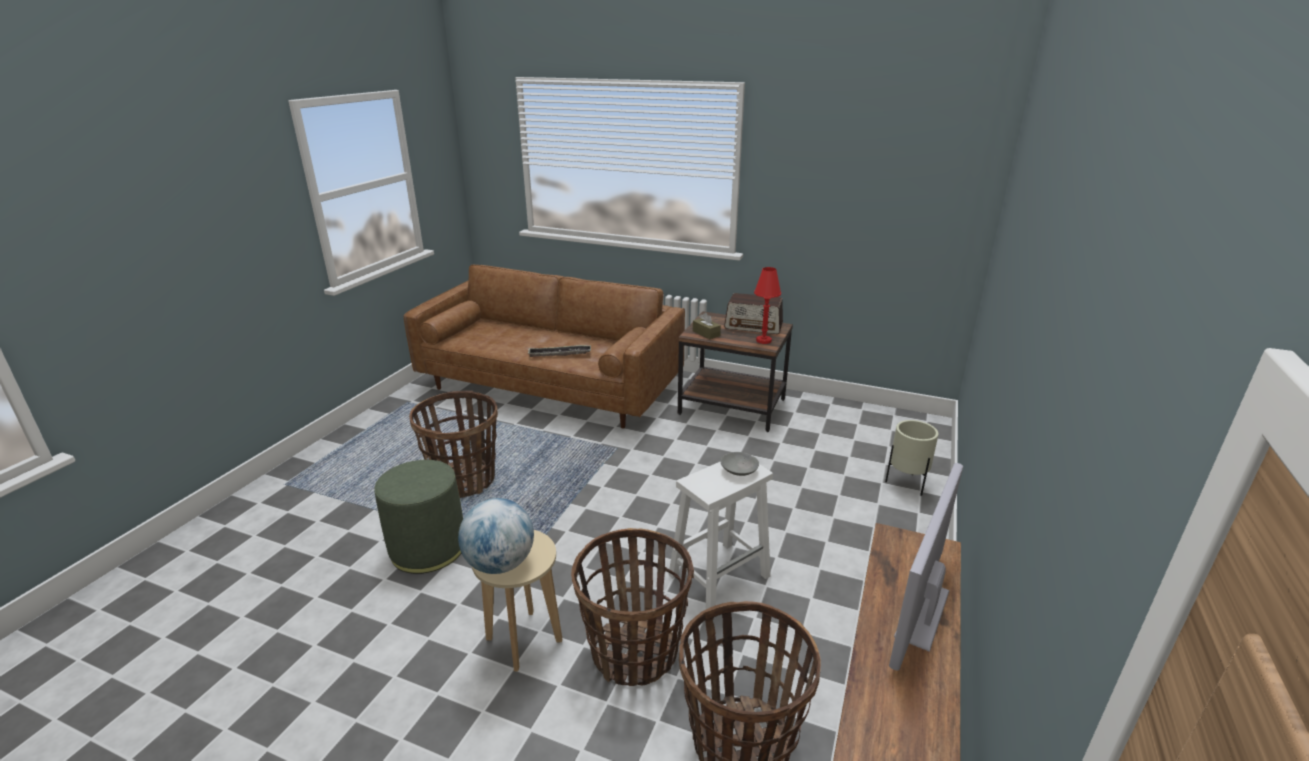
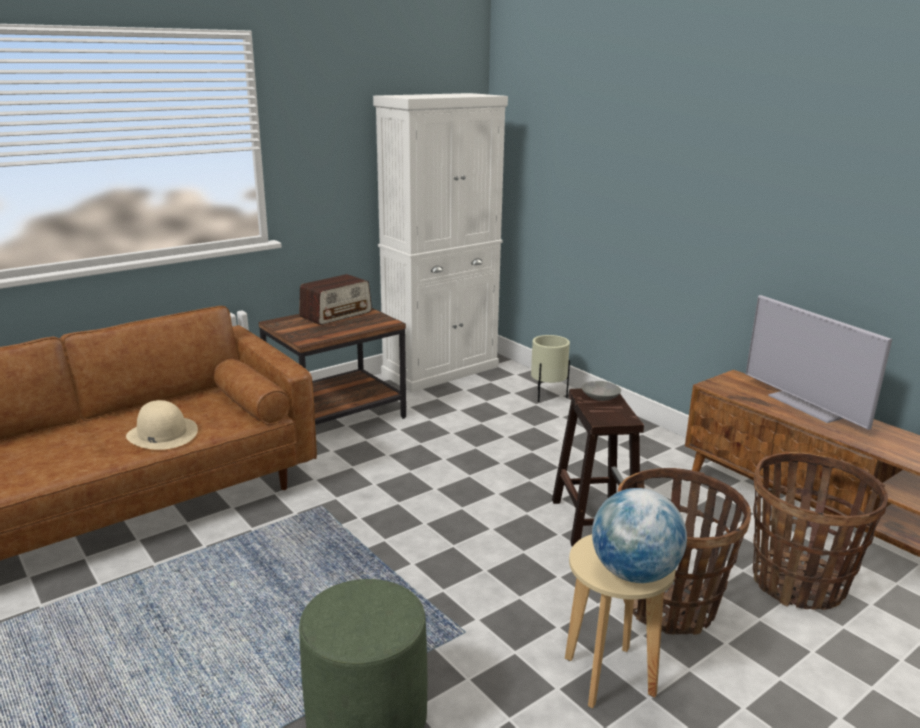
camera: 60 degrees left, 5 degrees down
basket [409,391,498,498] -> none
tray [528,345,591,357] -> beige hat [126,400,198,450]
white stool [669,462,773,609] -> brown stool [552,388,644,547]
brown tissue box [693,312,721,339] -> none
red table lamp [754,267,781,344] -> none
none -> white cabinet [373,93,508,392]

